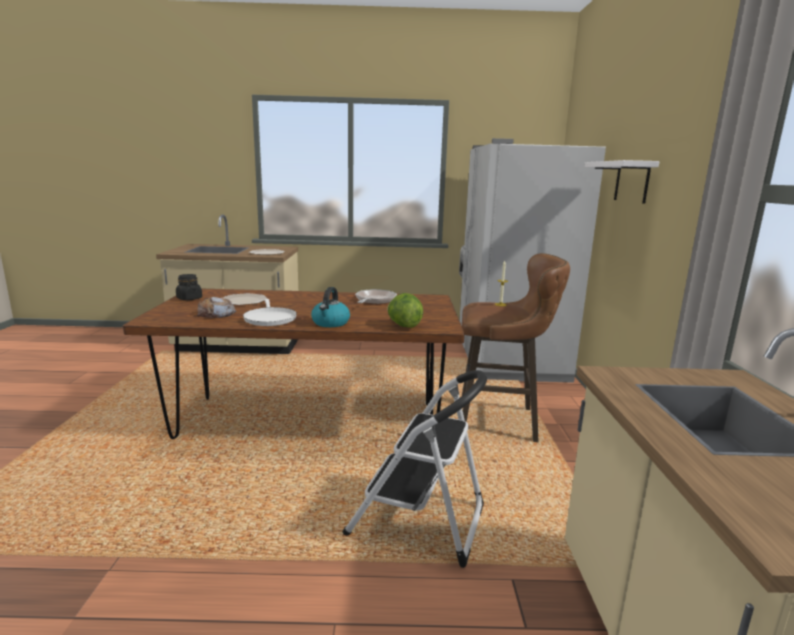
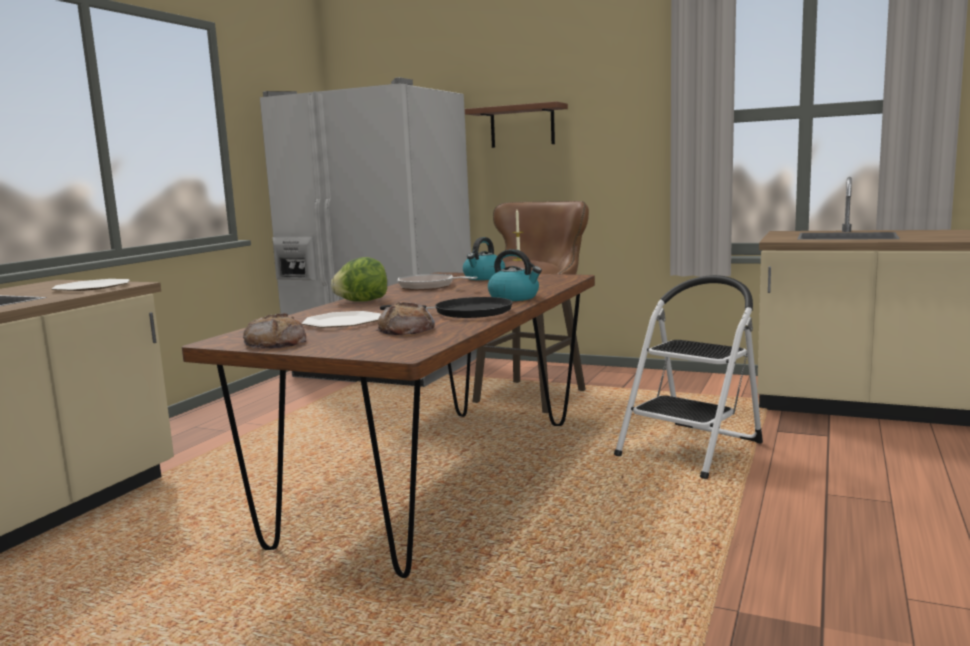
camera: 65 degrees left, 5 degrees down
black jar [176,274,202,300] -> bread [243,313,306,349]
white frying pan [243,299,297,326] -> black frying pan [380,297,512,318]
lettuce [387,293,423,328] -> lettuce moved to [331,257,387,301]
white shelf [584,160,659,204] -> brown shelf [465,101,568,148]
none -> kettle [463,237,505,280]

